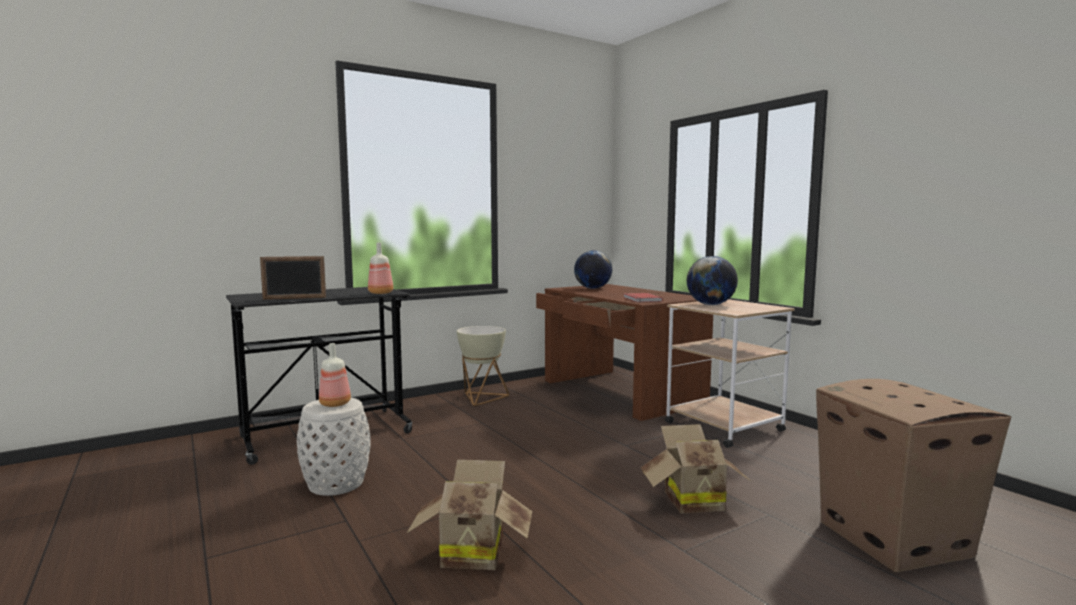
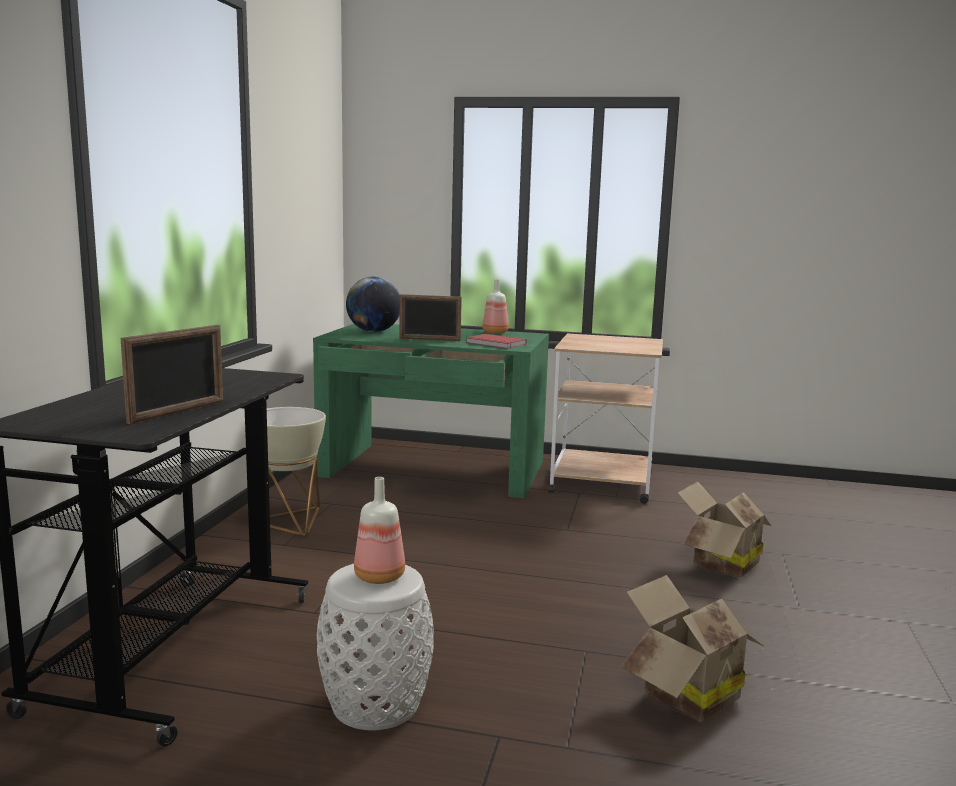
camera: 45 degrees left, 5 degrees up
bottle [368,242,393,294] -> bottle moved to [483,279,509,334]
brown desk [536,284,713,421] -> green desk [313,324,549,498]
globe [687,256,738,305] -> none
cardboard box [816,379,1011,572] -> none
none -> picture frame [399,294,462,341]

